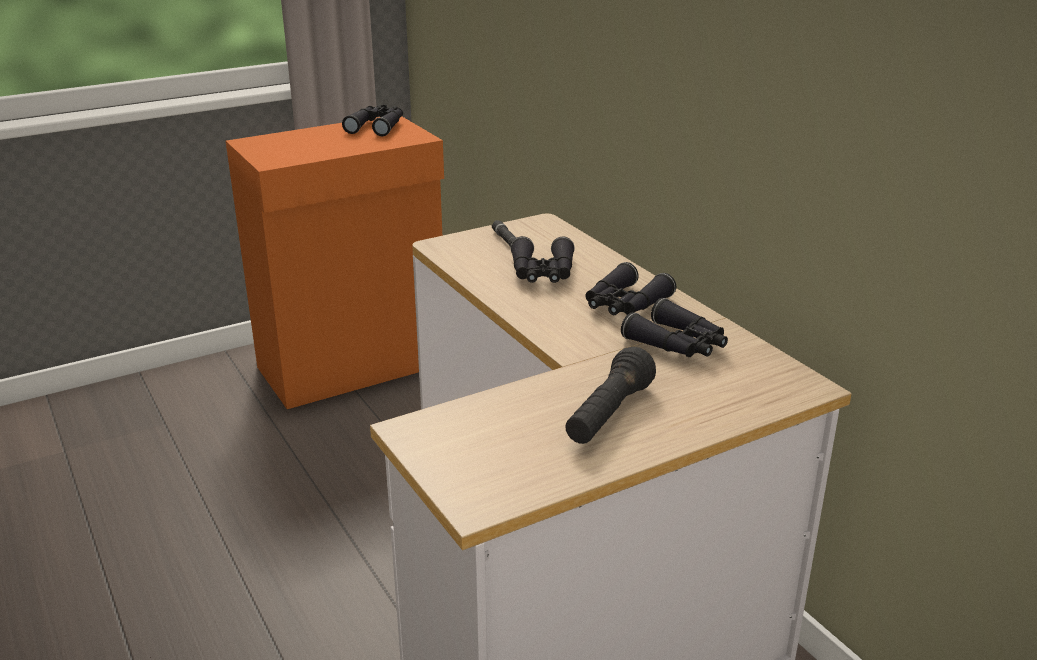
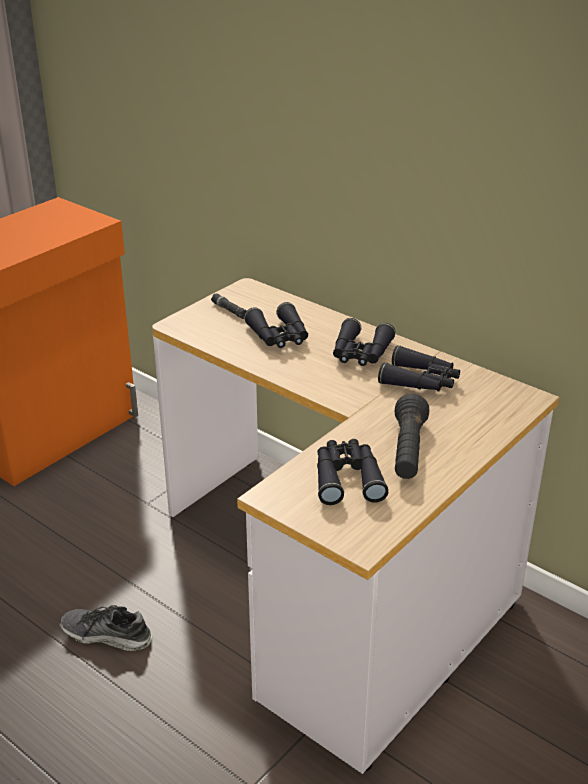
camera: 20 degrees left, 5 degrees up
black binoculars [342,104,403,136] -> black binoculars moved to [317,439,388,505]
none -> shoe [61,605,152,651]

